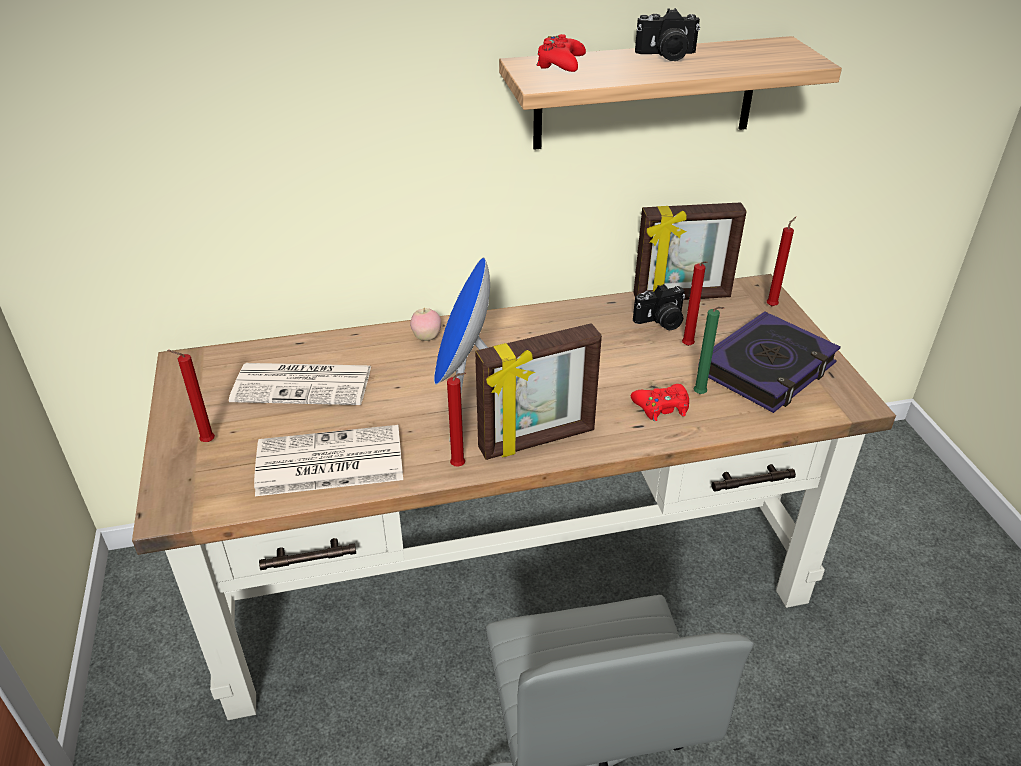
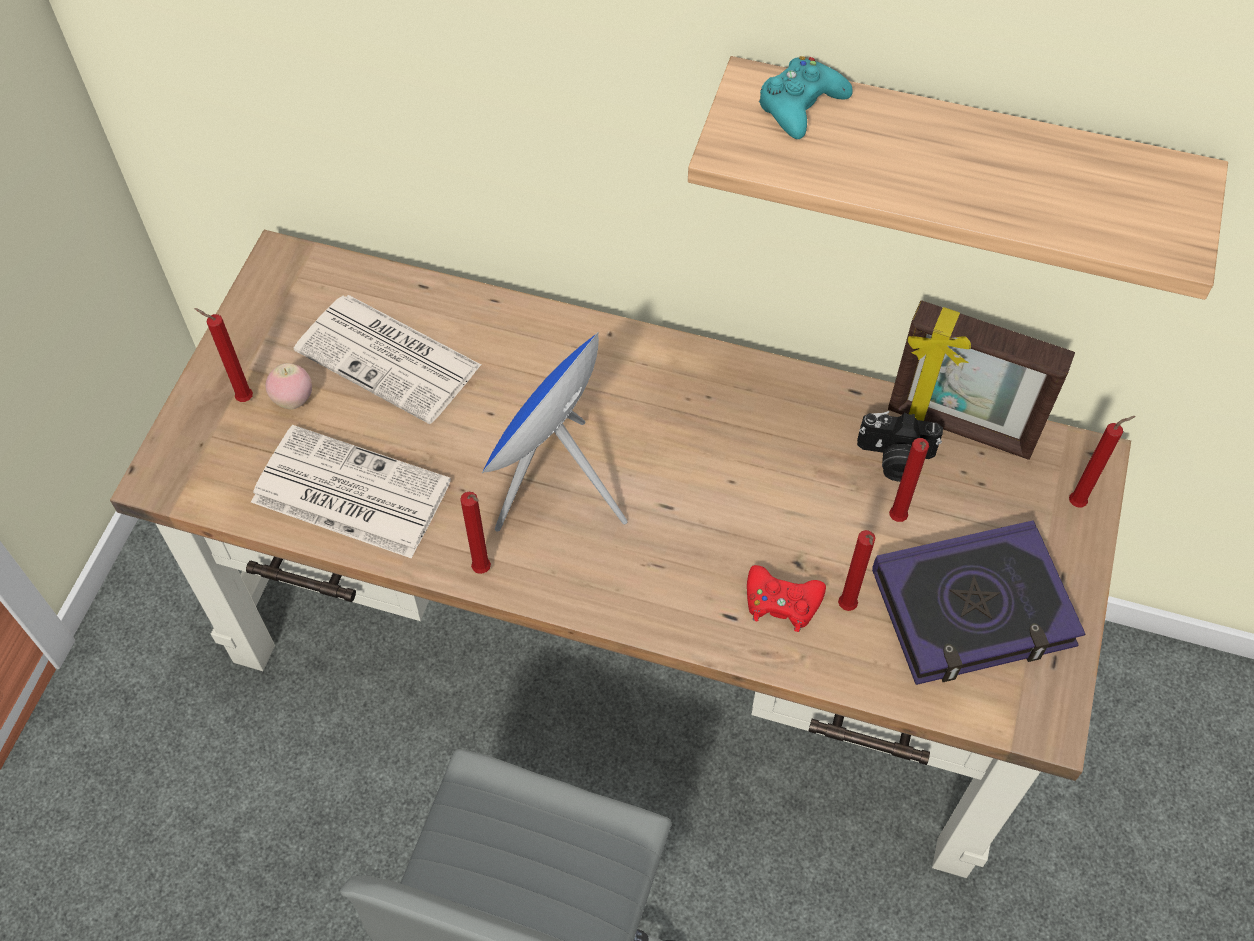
camera: 30 degrees right, 20 degrees up
apple [410,308,441,341] -> apple moved to [266,363,312,410]
picture frame [475,323,602,460] -> none
red game controller [536,34,586,72] -> turquoise game controller [759,56,853,139]
camera [635,8,700,61] -> none
green candle [694,307,724,394] -> red candle [838,530,875,611]

